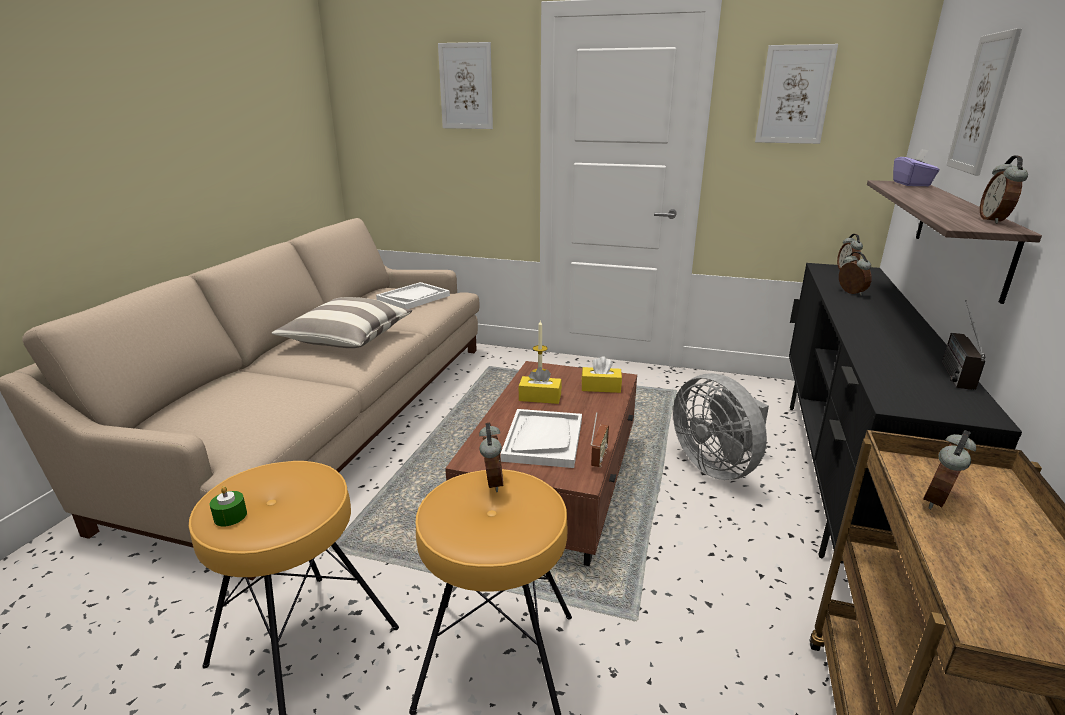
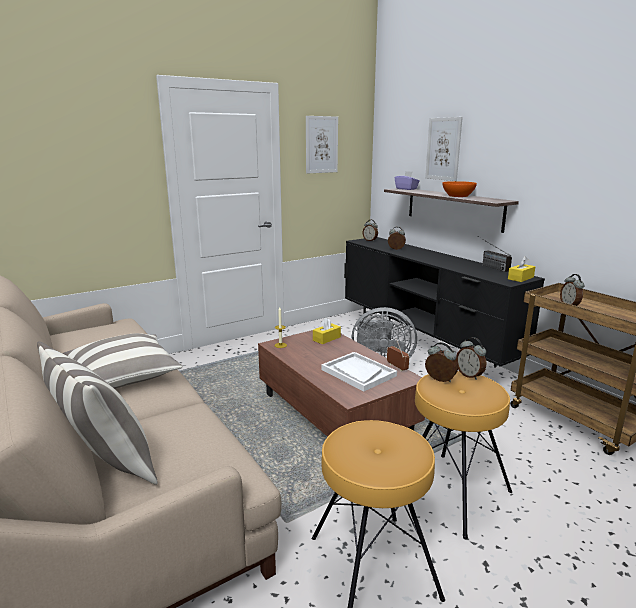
camera: 50 degrees left, 5 degrees down
green candle [210,486,247,527] -> none
white tray [376,282,450,309] -> none
picture [438,42,493,129] -> none
yellow tissue box [519,367,562,404] -> yellow tissue box moved to [508,256,535,282]
alarm clock [980,155,1028,224] -> alarm clock moved to [456,337,486,380]
none -> pillow [37,341,158,485]
none -> orange bowl [442,181,477,197]

